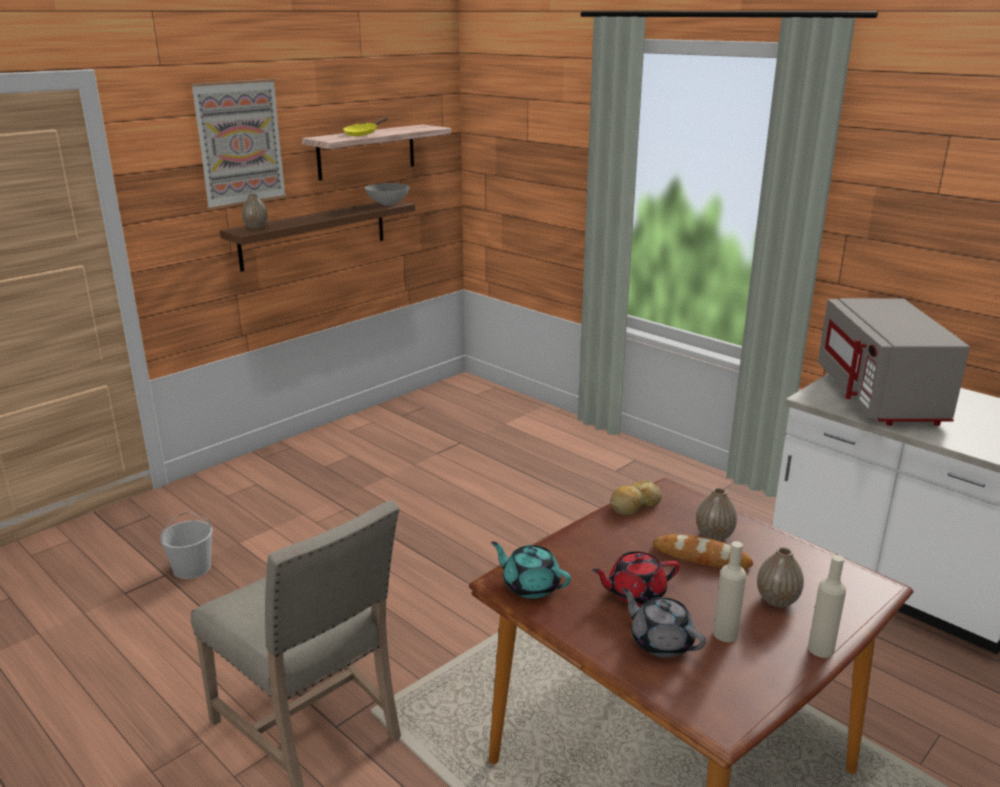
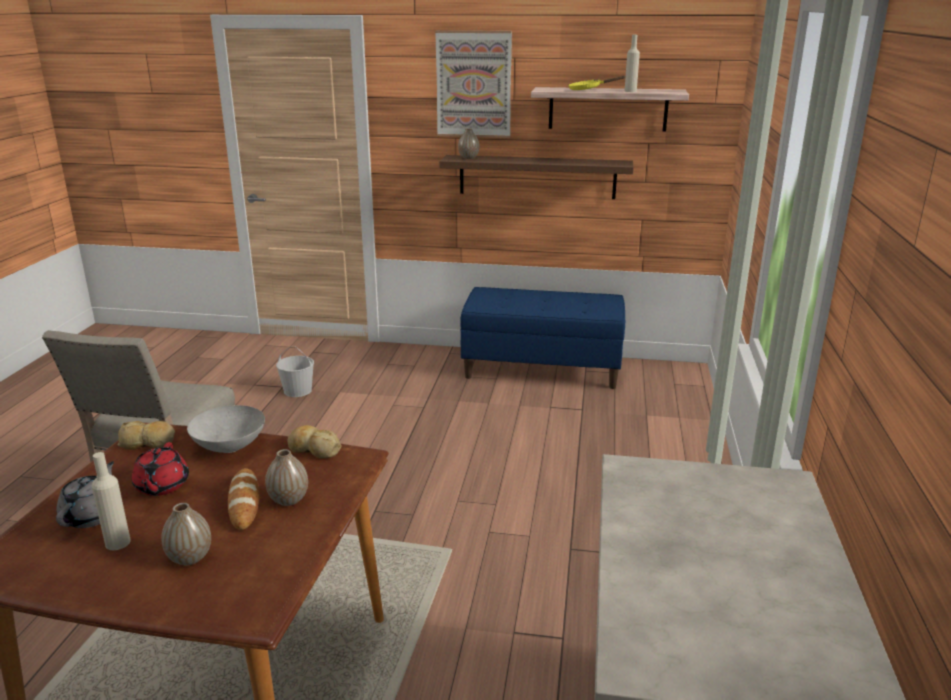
camera: 55 degrees right, 0 degrees up
grey bowl [365,183,410,206] -> grey bowl moved to [187,405,265,453]
turquoise teapot [491,541,571,599] -> bread [118,421,175,450]
red teapot [592,551,680,606] -> red teapot turned 135 degrees counterclockwise [132,442,189,496]
beige bottle [808,555,846,658] -> beige bottle moved to [624,35,640,92]
grey microwave [818,298,970,426] -> none
none -> blue bench [460,287,625,389]

